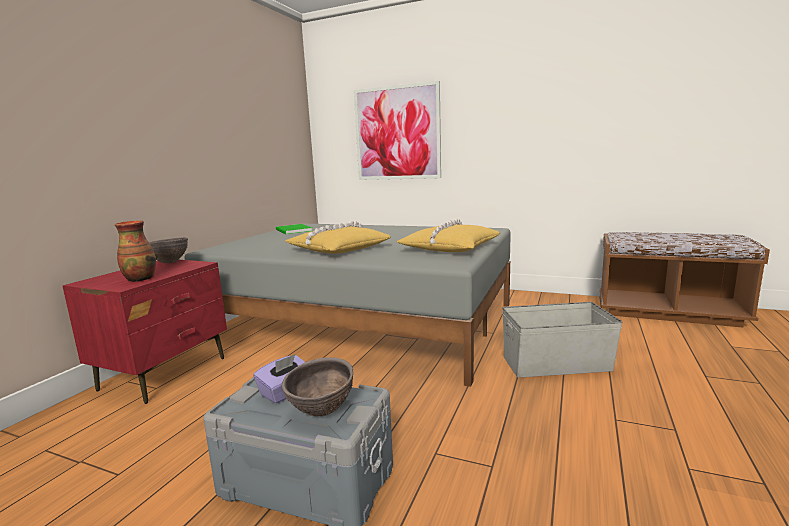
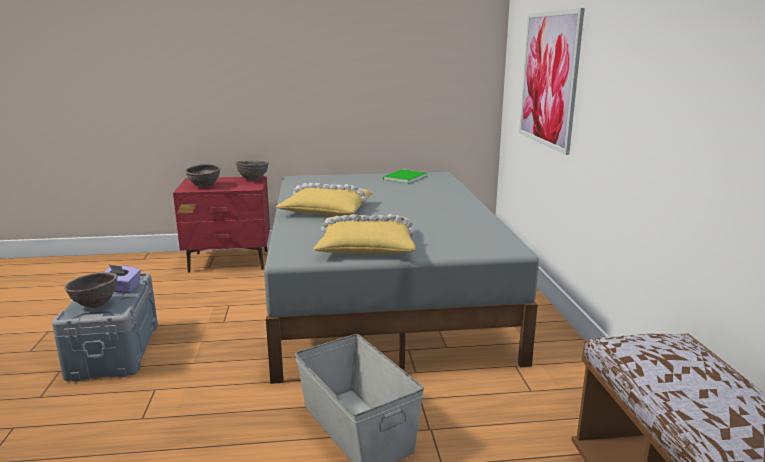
camera: 60 degrees right, 5 degrees up
vase [115,220,156,282] -> brown bowl [185,163,220,188]

